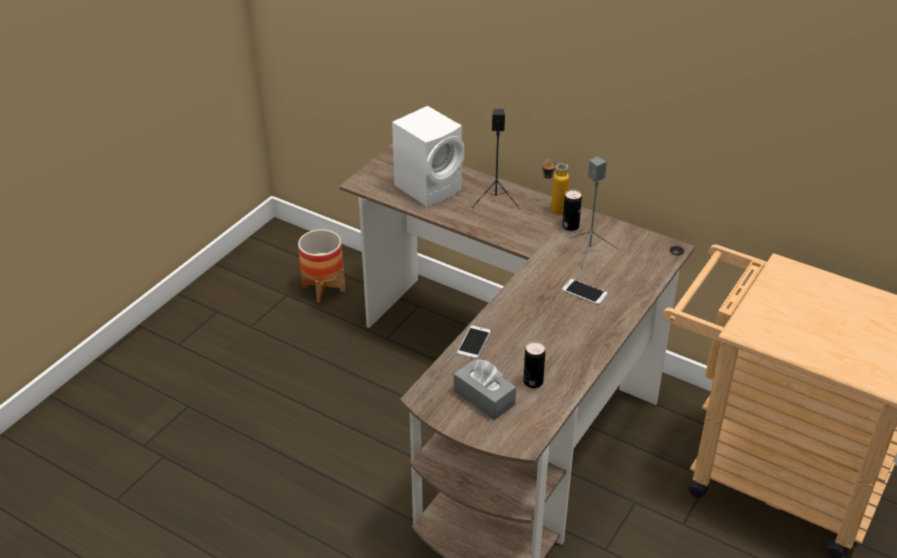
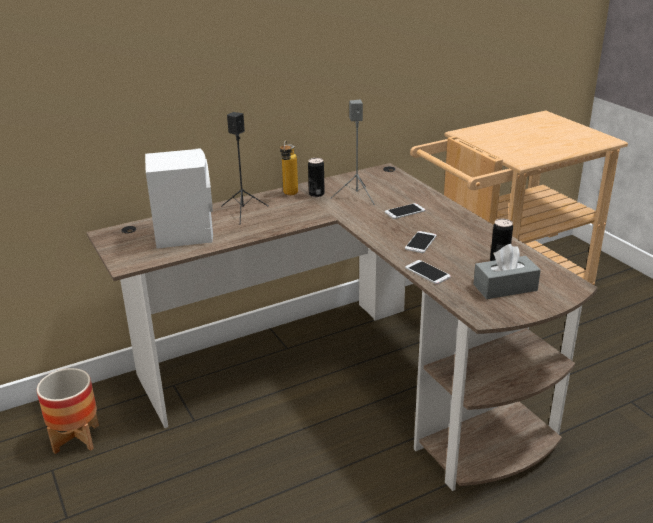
camera: 60 degrees left, 10 degrees down
none -> phone [405,231,437,253]

